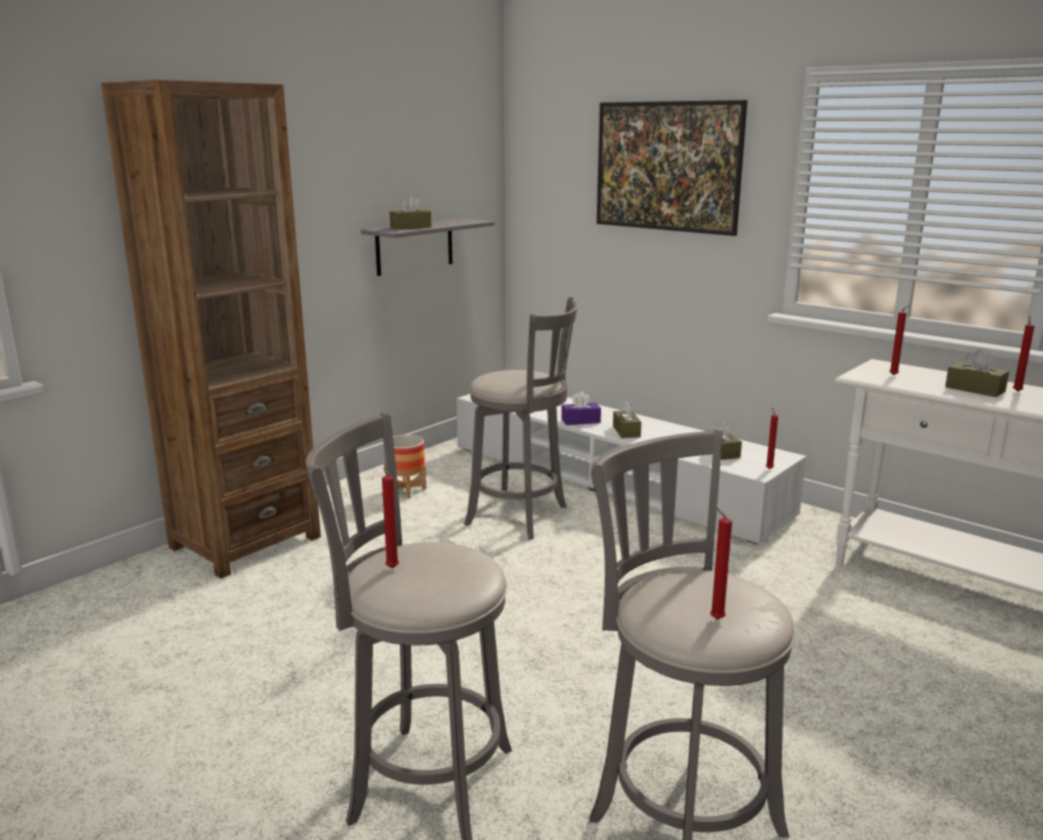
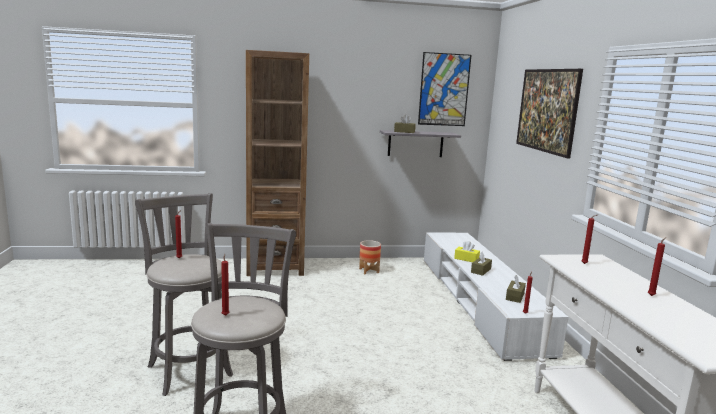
camera: 40 degrees right, 5 degrees down
grey stool [464,297,578,539] -> none
purple tissue box [561,391,601,425] -> yellow tissue box [454,241,480,262]
brown tissue box [945,349,1009,397] -> none
none -> picture [418,52,471,126]

